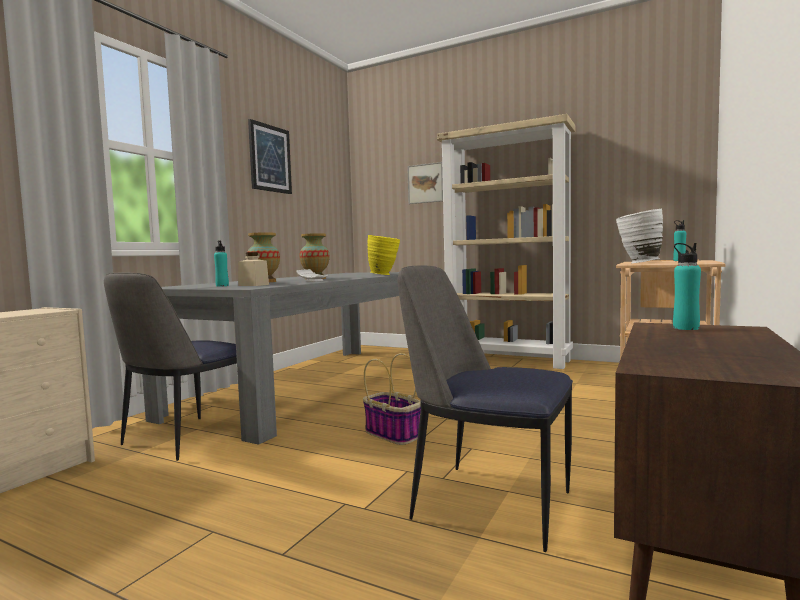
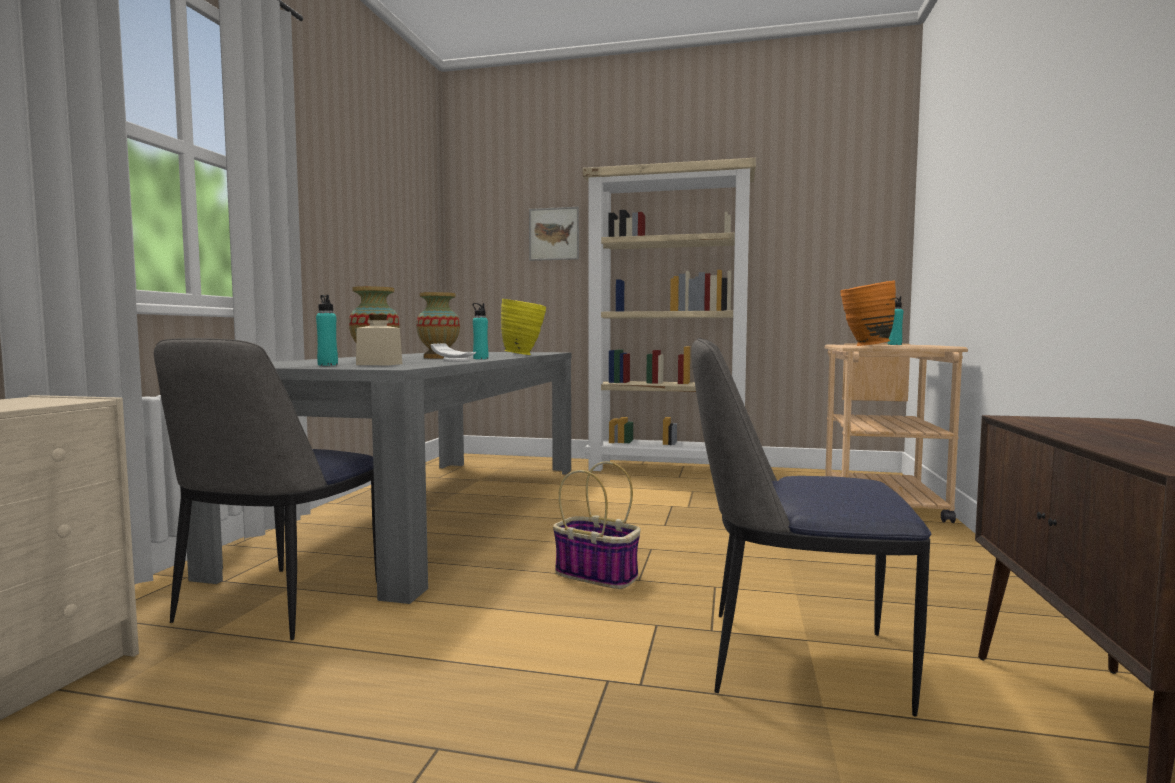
camera: 15 degrees left, 0 degrees up
picture [248,119,292,194] -> none
white vase [616,209,663,263] -> orange vase [840,280,896,346]
turquoise bottle [673,243,701,330] -> turquoise bottle moved to [473,303,488,359]

